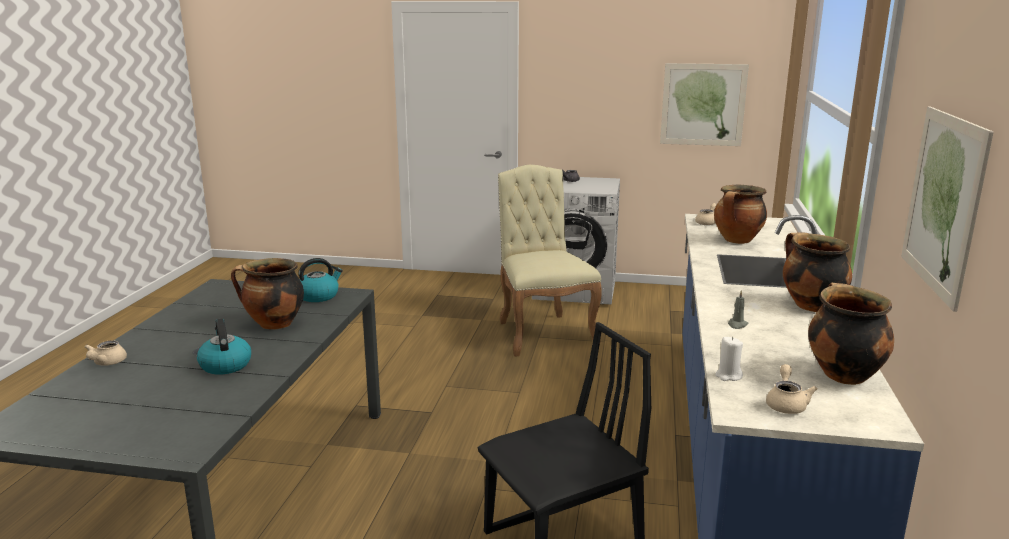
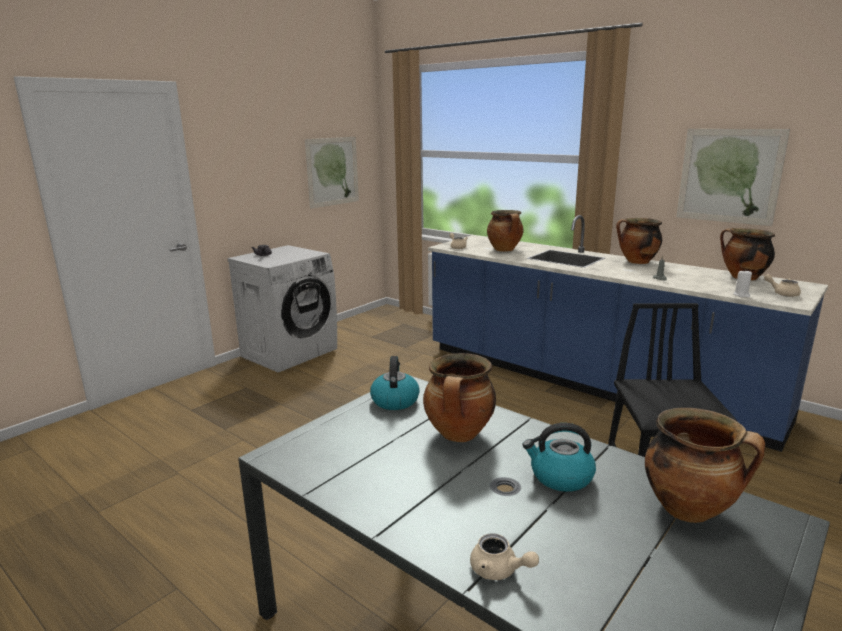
camera: 60 degrees left, 0 degrees up
beige chair [498,165,602,357] -> none
none -> cooking pot [645,408,765,523]

